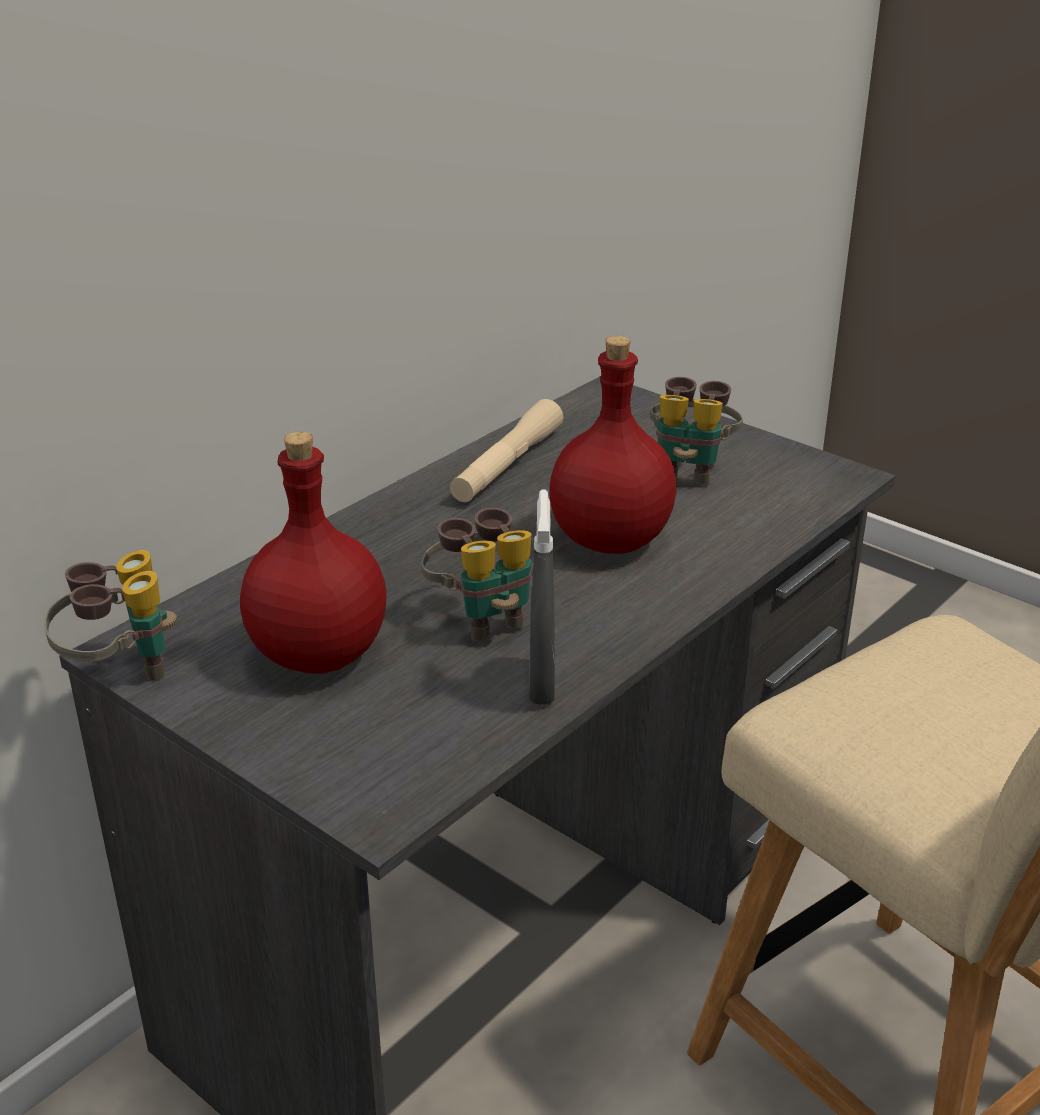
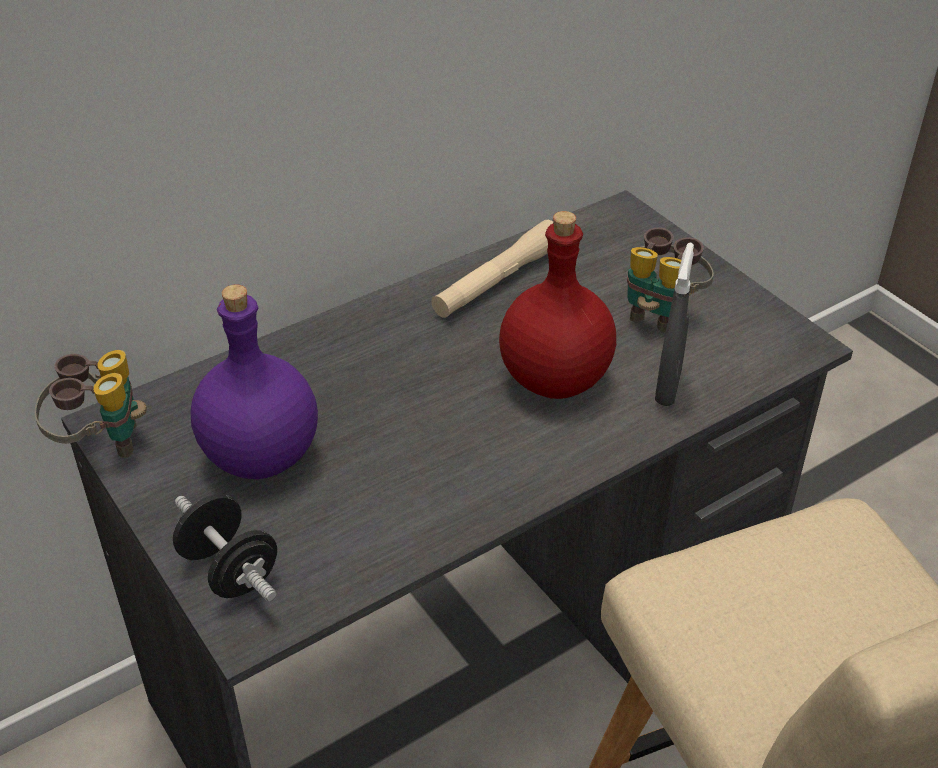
camera: 15 degrees right, 10 degrees up
red bottle [240,431,387,674] -> purple bottle [190,284,318,479]
binoculars [421,508,532,642] -> none
grey spray bottle [529,489,555,705] -> grey spray bottle moved to [655,243,694,406]
none -> black dumbbell [173,494,277,601]

